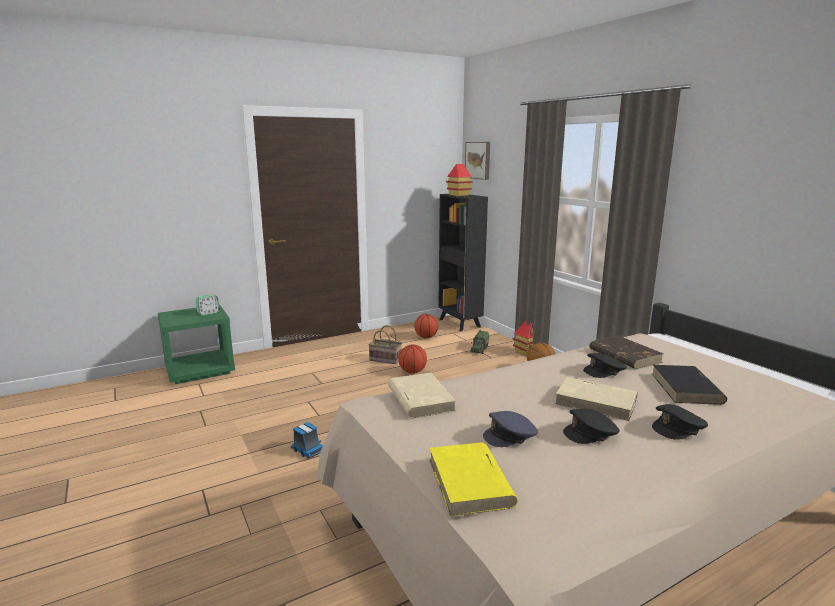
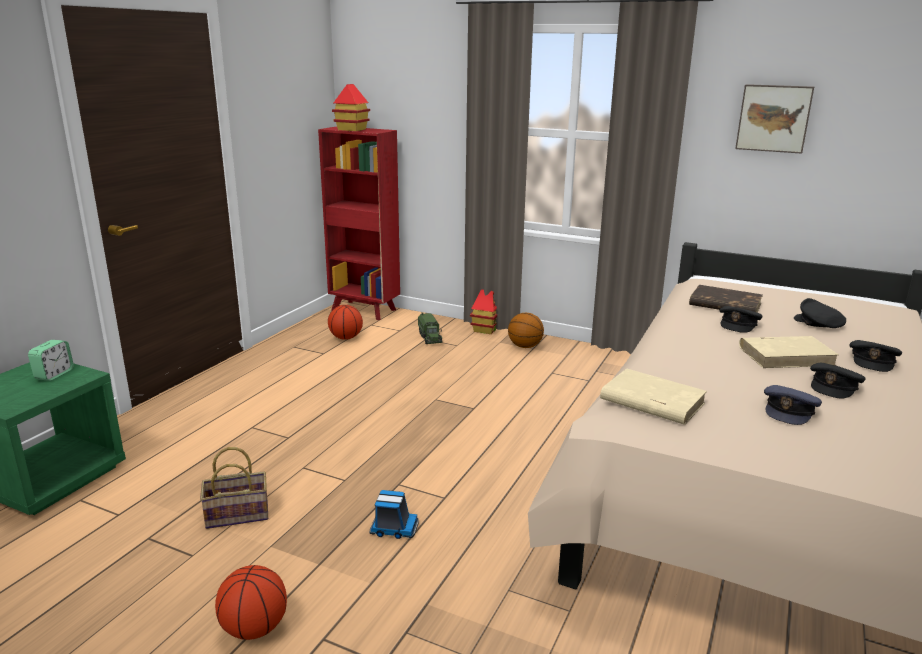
camera: 35 degrees left, 5 degrees up
basket [368,325,402,364] -> basket moved to [200,447,268,529]
basketball [398,344,427,374] -> basketball moved to [215,565,287,640]
yellow book [429,443,518,517] -> none
black bookcase [438,194,488,331] -> red bookcase [318,126,400,320]
picture [465,142,490,180] -> picture moved to [735,84,814,154]
black book [652,365,727,405] -> black cap [794,298,846,328]

